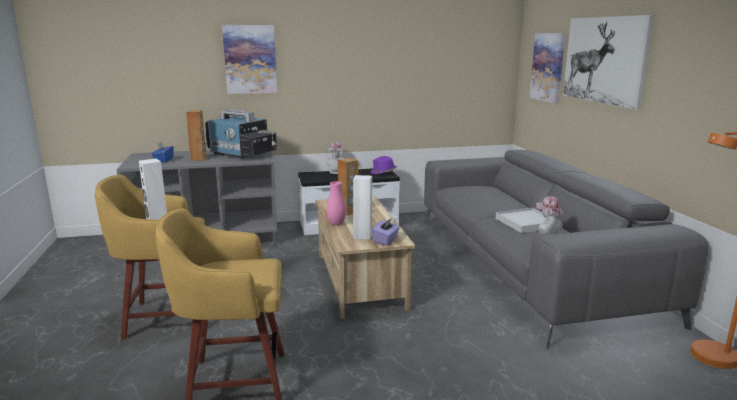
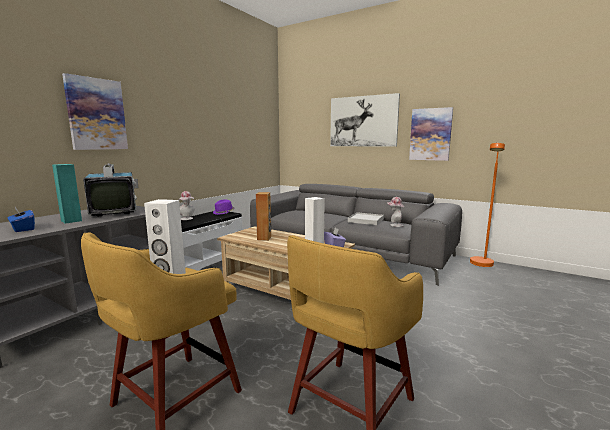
camera: 45 degrees left, 5 degrees down
brown speaker [186,110,207,161] -> turquoise speaker [52,164,82,224]
television [205,108,277,158] -> television turned 105 degrees counterclockwise [83,163,138,217]
pink vase [327,181,346,225] -> none
picture [530,33,566,103] -> picture moved to [409,107,453,161]

